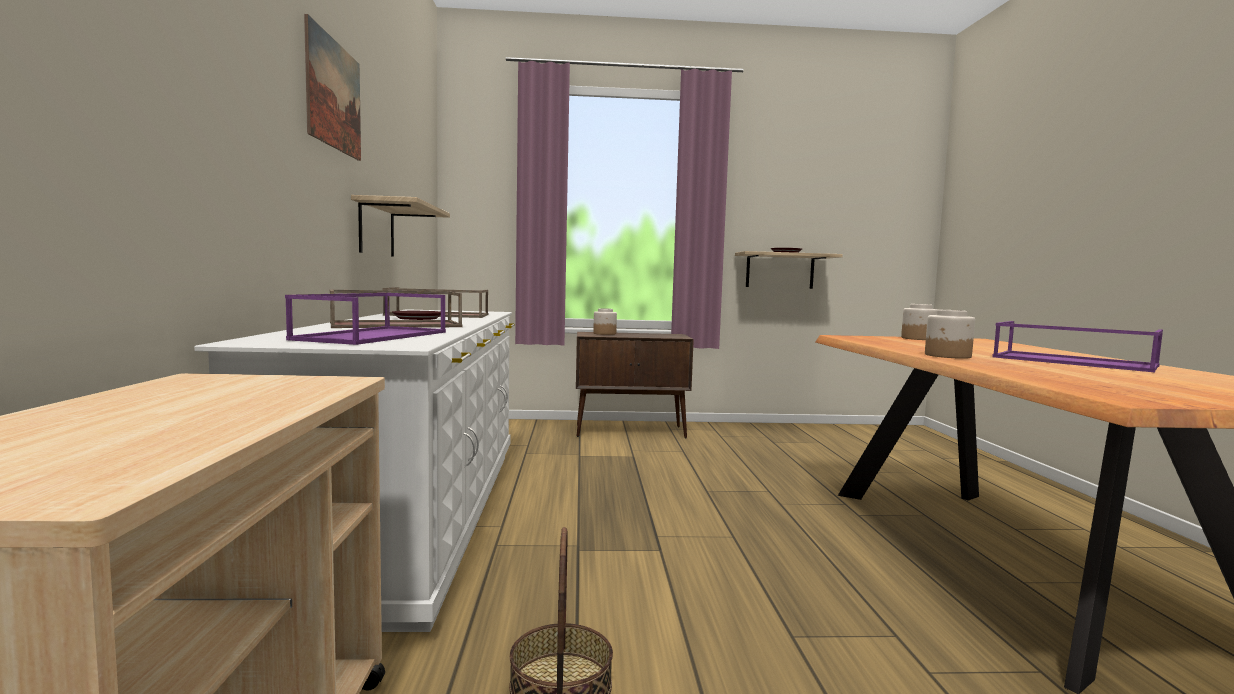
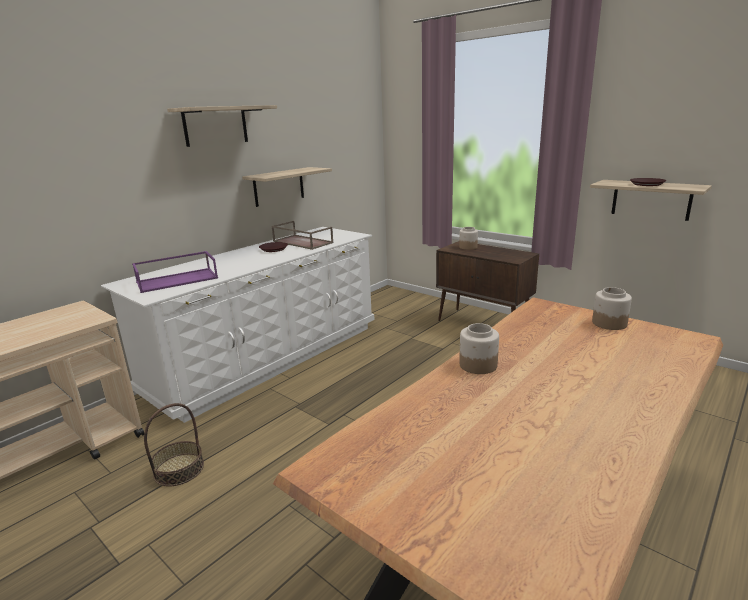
camera: 45 degrees right, 15 degrees up
picture [304,14,361,161] -> shelf [167,105,277,147]
brown tray [329,290,462,328] -> none
purple tray [992,321,1163,372] -> none

